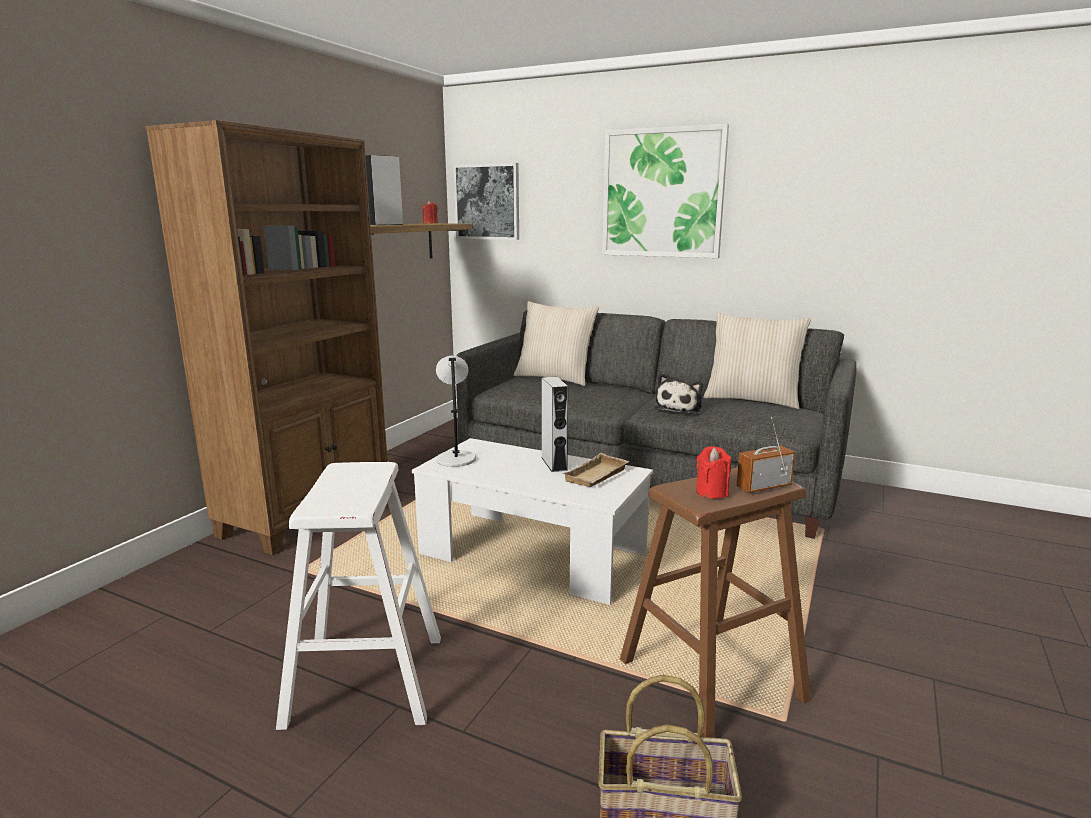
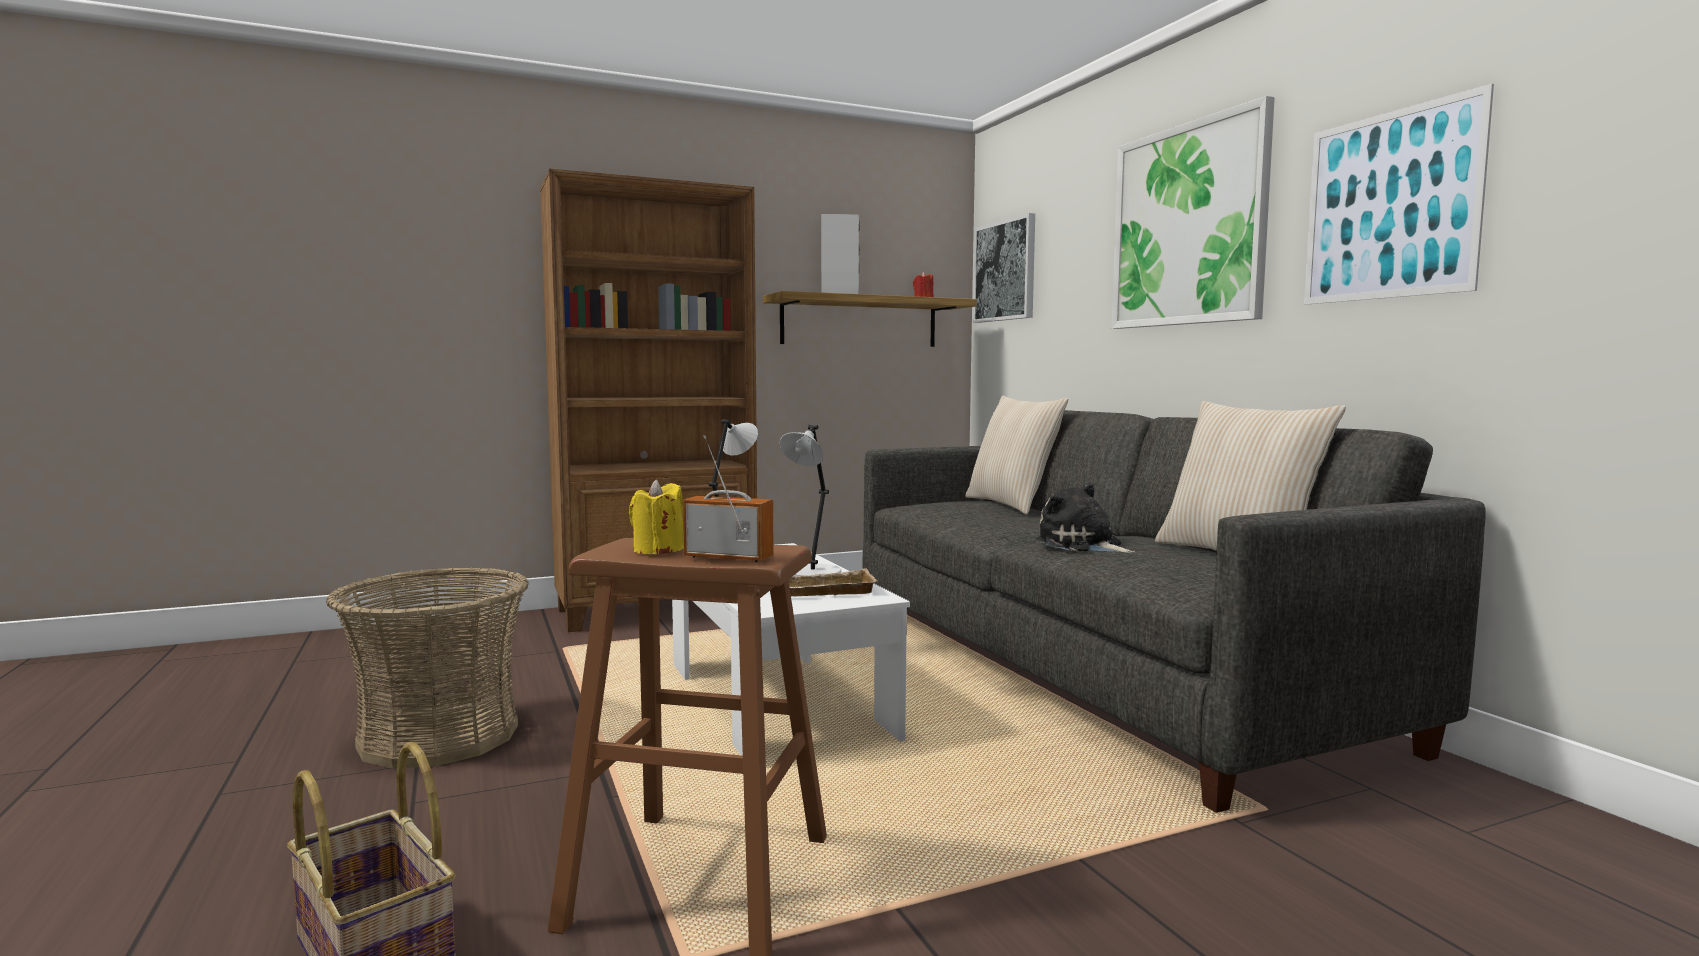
camera: 40 degrees right, 10 degrees down
white stool [276,462,441,730] -> basket [326,567,529,769]
grey speaker [541,377,568,472] -> grey table lamp [779,425,841,576]
plush toy [655,373,703,414] -> plush toy turned 75 degrees clockwise [1036,483,1135,553]
red candle [696,446,731,499] -> yellow candle [629,480,684,554]
none -> picture [1304,84,1494,305]

